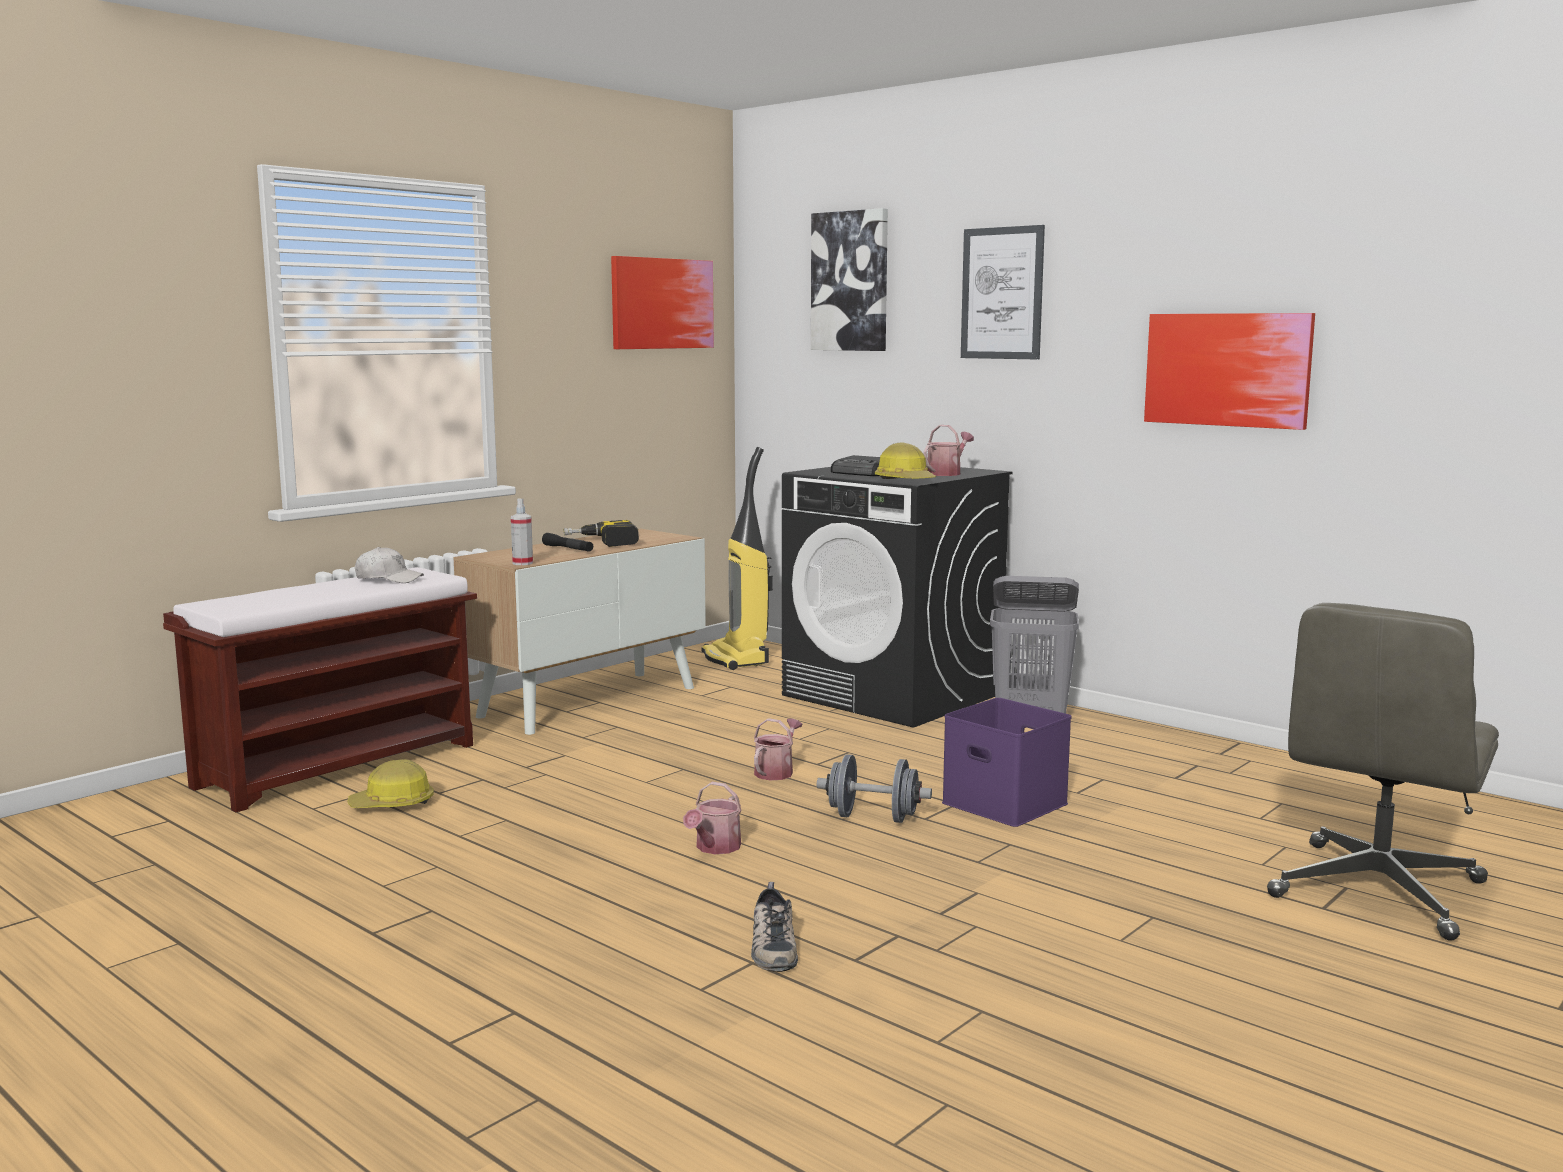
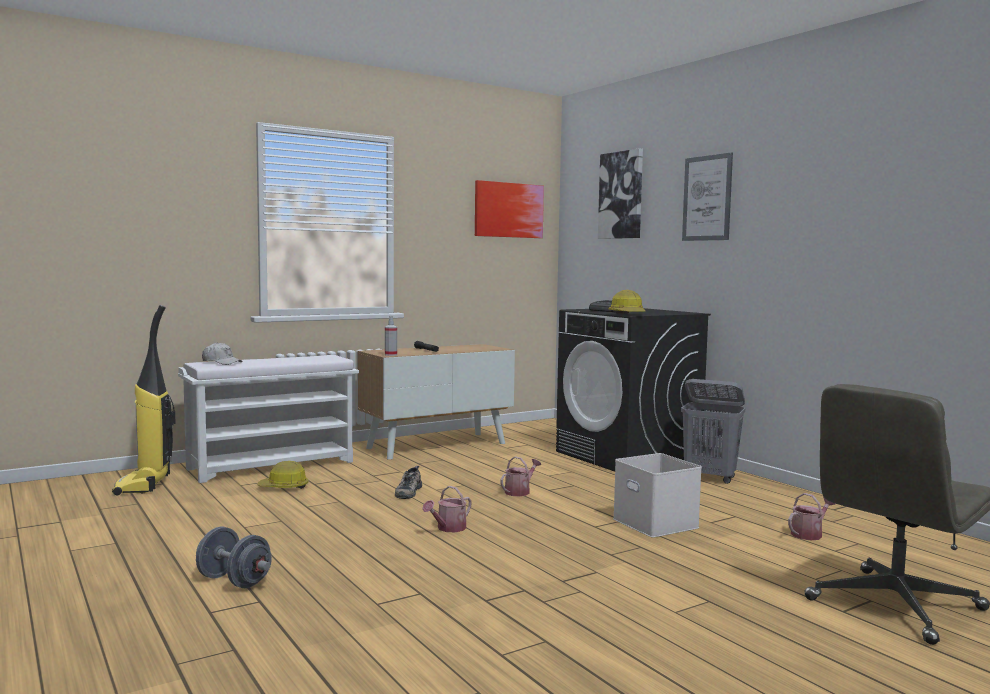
camera: 15 degrees right, 5 degrees down
brown bench [163,567,477,812] -> white bench [178,355,359,483]
white cap [355,547,424,583] -> white cap moved to [202,342,243,365]
power drill [564,520,639,547] -> none
vacuum cleaner [701,447,773,670] -> vacuum cleaner moved to [112,305,176,495]
shoe [751,882,798,972] -> shoe moved to [395,466,422,499]
grey dumbbell [817,754,932,823] -> grey dumbbell moved to [196,527,272,588]
watering can [923,425,974,476] -> watering can moved to [788,493,835,540]
purple storage box [942,698,1071,827] -> white storage box [613,453,702,538]
picture [1144,313,1315,430] -> none

